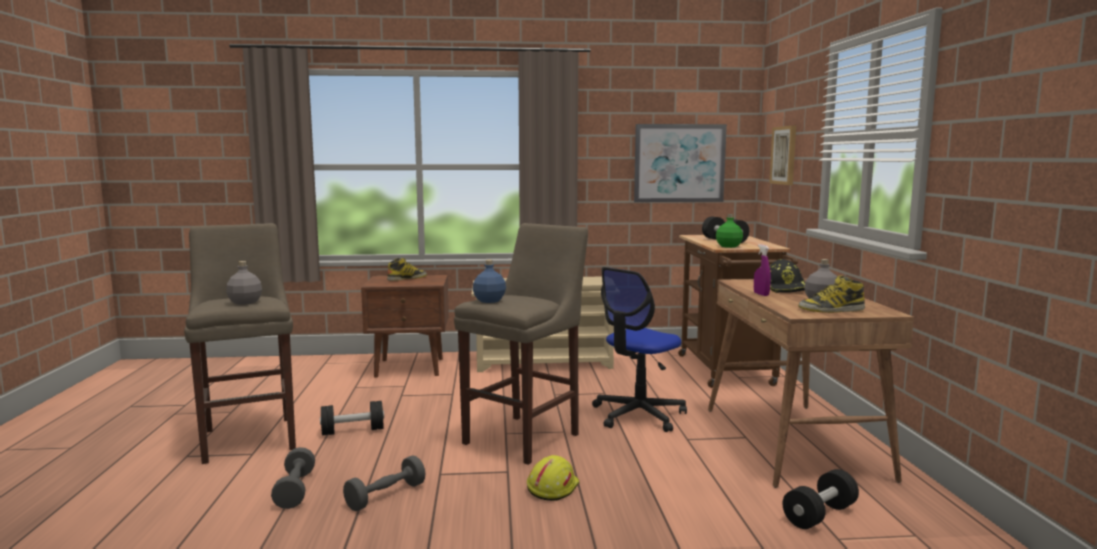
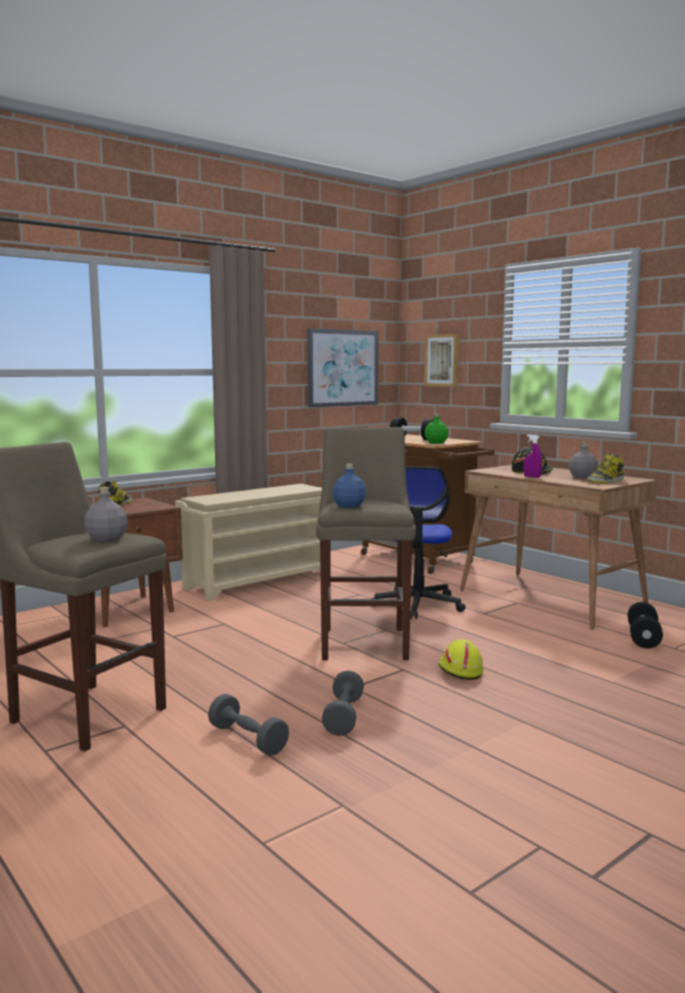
camera: 35 degrees left, 0 degrees up
black dumbbell [320,401,384,435] -> none

